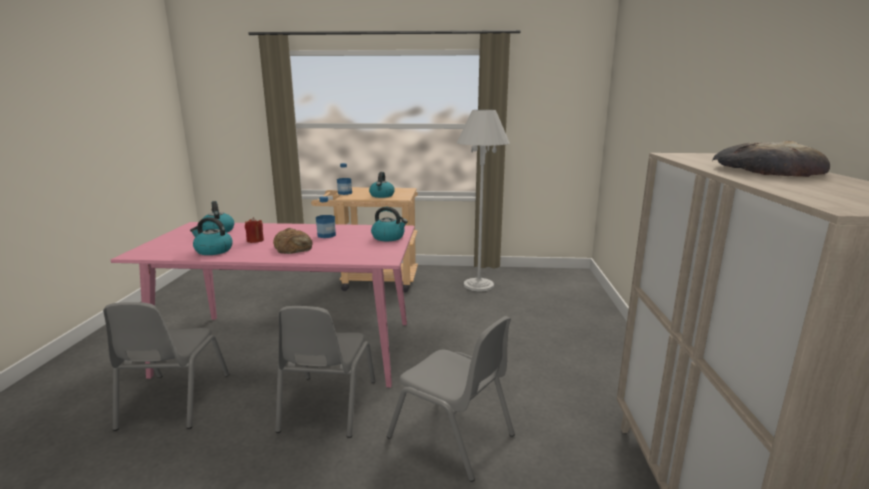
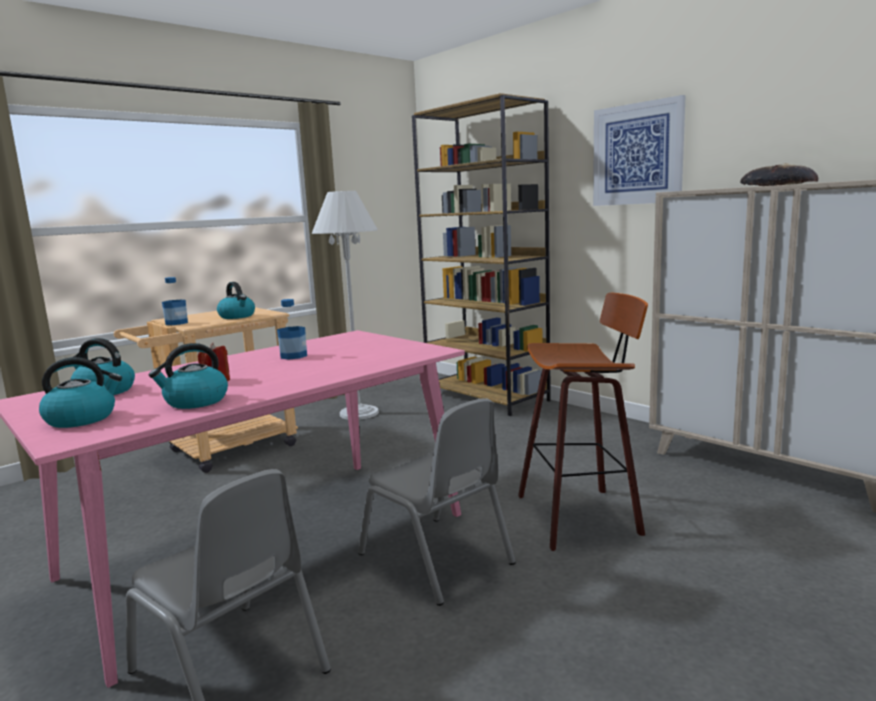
camera: 45 degrees left, 5 degrees down
bread [273,228,313,254] -> none
kettle [371,207,408,241] -> kettle moved to [39,357,122,428]
grey chair [387,316,515,482] -> stool [518,293,648,551]
none -> brown bookcase [412,93,551,416]
none -> picture [593,95,686,206]

